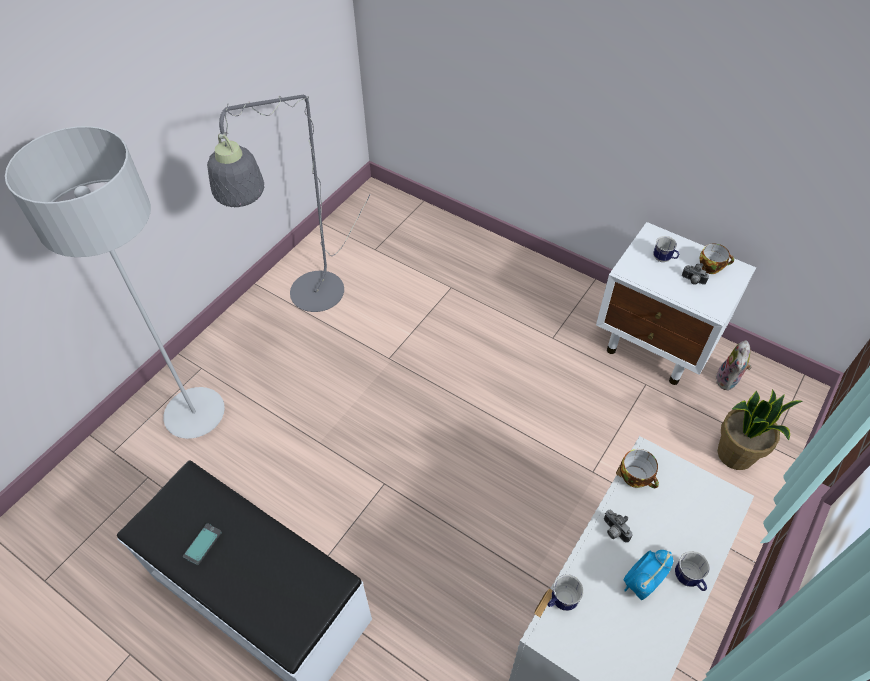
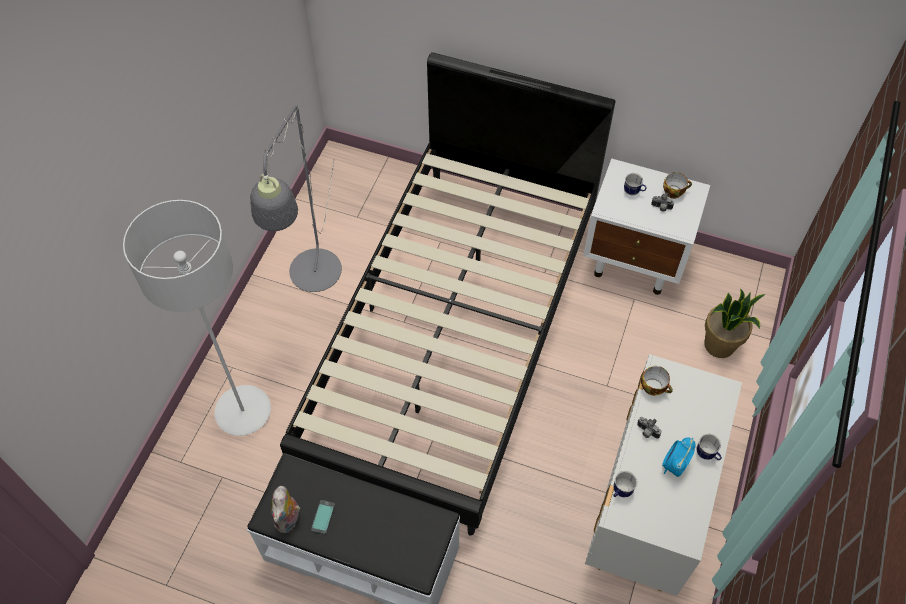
camera: 15 degrees left, 5 degrees up
plush toy [716,340,752,391] -> plush toy moved to [271,486,300,533]
none -> black bed [280,52,615,536]

